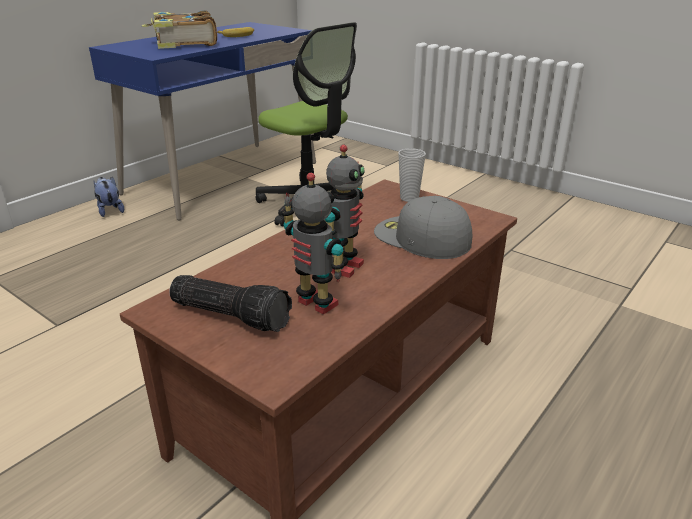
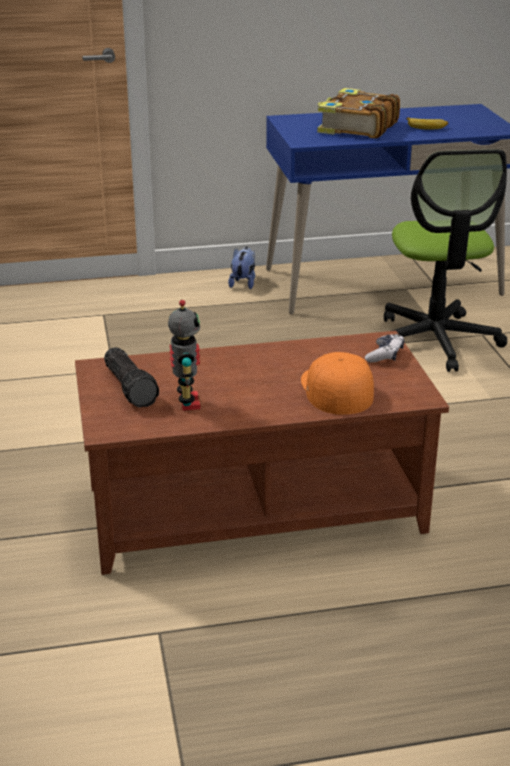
camera: 40 degrees right, 0 degrees up
toy robot [324,144,365,278] -> none
grey cap [374,196,472,259] -> orange cap [301,352,374,415]
cup [398,148,426,202] -> game controller [365,334,404,363]

